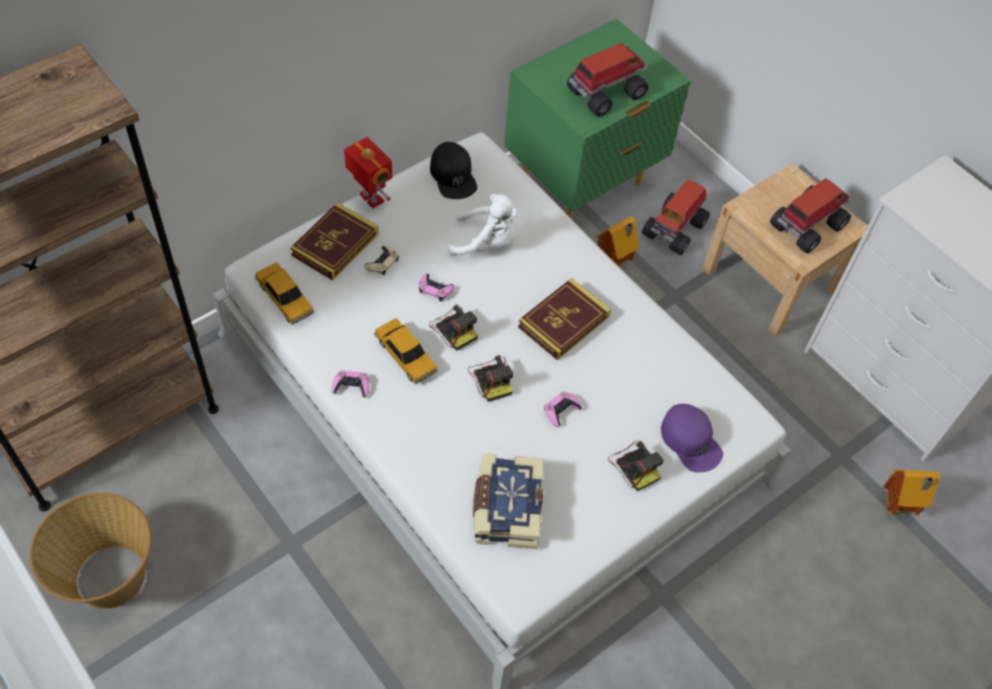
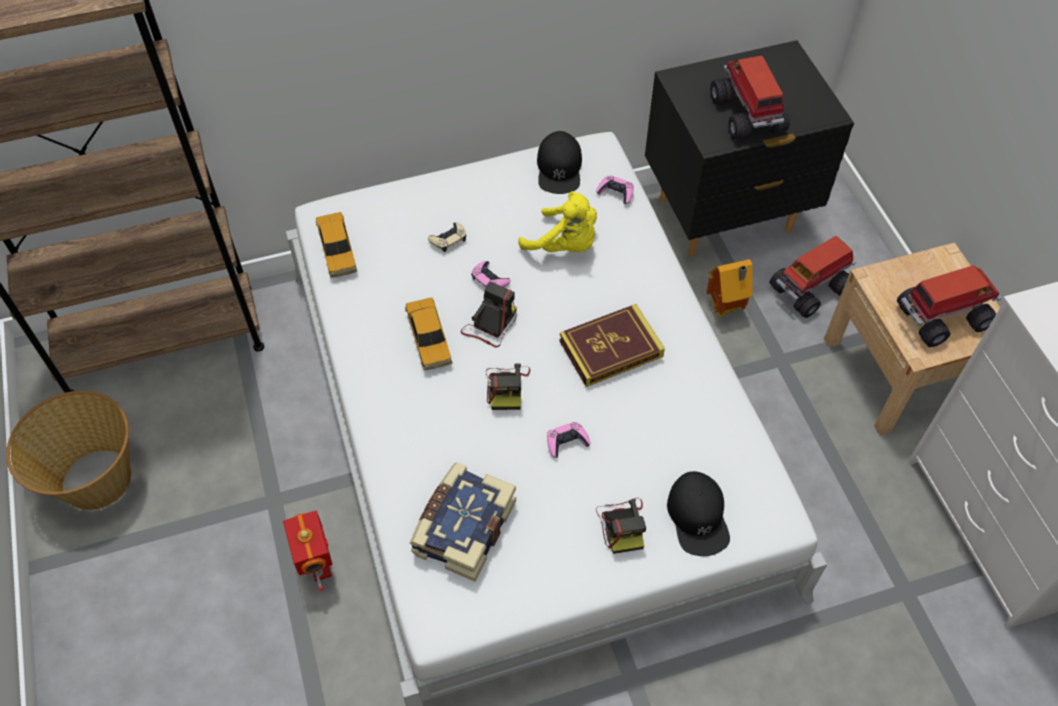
camera: 25 degrees right, 0 degrees up
book [290,202,379,280] -> none
pink game controller [331,370,369,397] -> pink game controller moved to [596,175,634,204]
toy robot [344,137,392,208] -> toy robot moved to [283,511,333,591]
camera [429,304,478,350] -> camera turned 135 degrees counterclockwise [461,281,517,347]
white plush toy [448,194,518,256] -> yellow plush toy [518,191,597,252]
green nightstand [504,18,691,219] -> black nightstand [645,40,854,257]
toy truck [567,43,649,117] -> toy truck turned 90 degrees counterclockwise [710,55,790,140]
purple cap [661,404,723,472] -> black cap [667,471,730,556]
toy house [883,469,940,515] -> none

